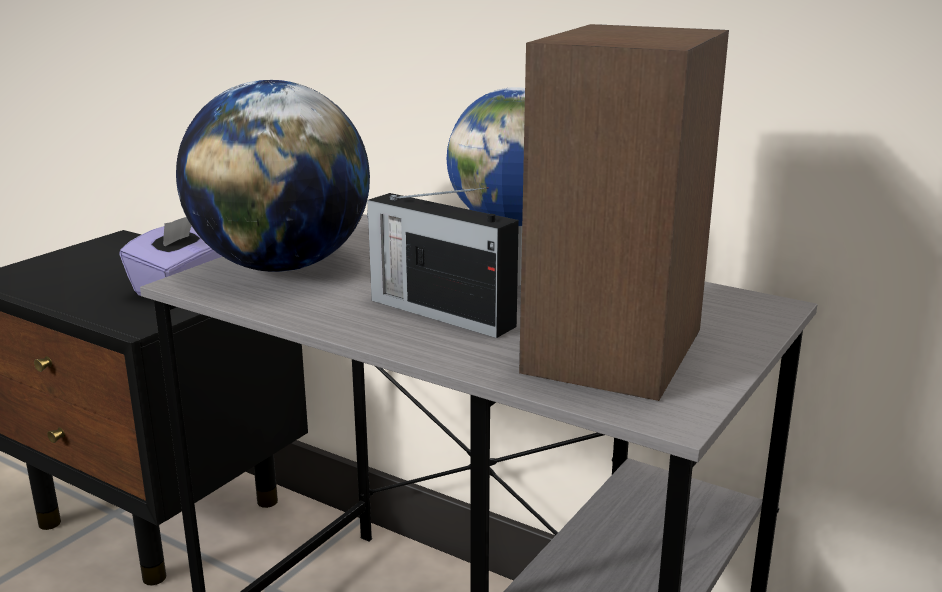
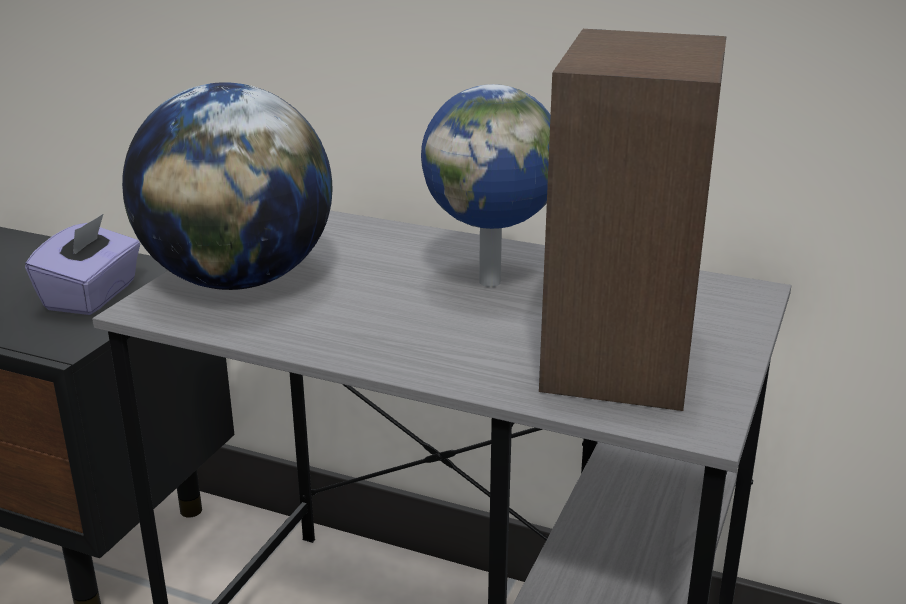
camera: 10 degrees left, 5 degrees up
radio [367,187,519,338] -> none

